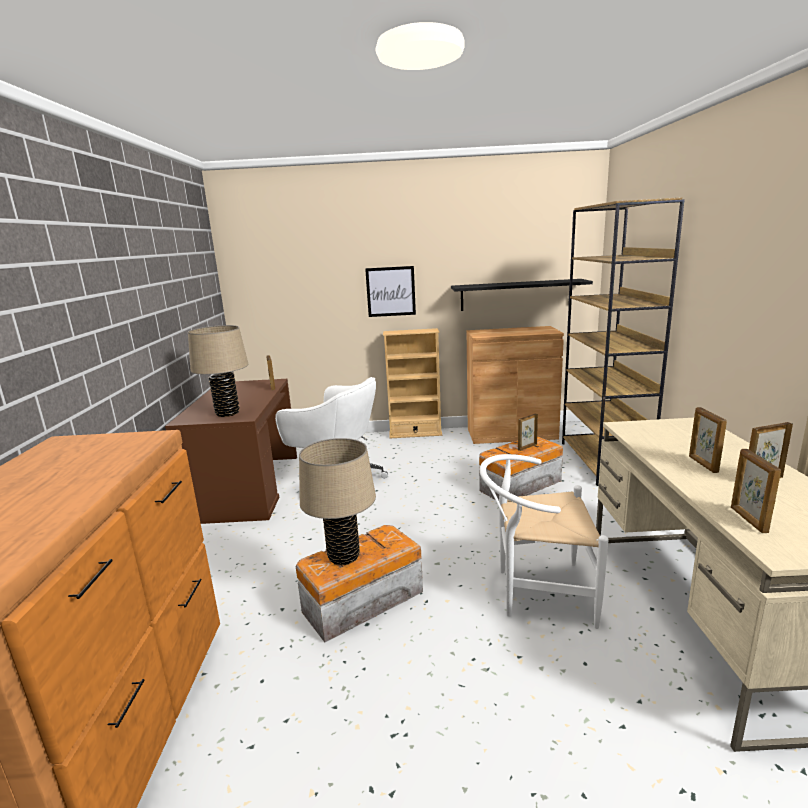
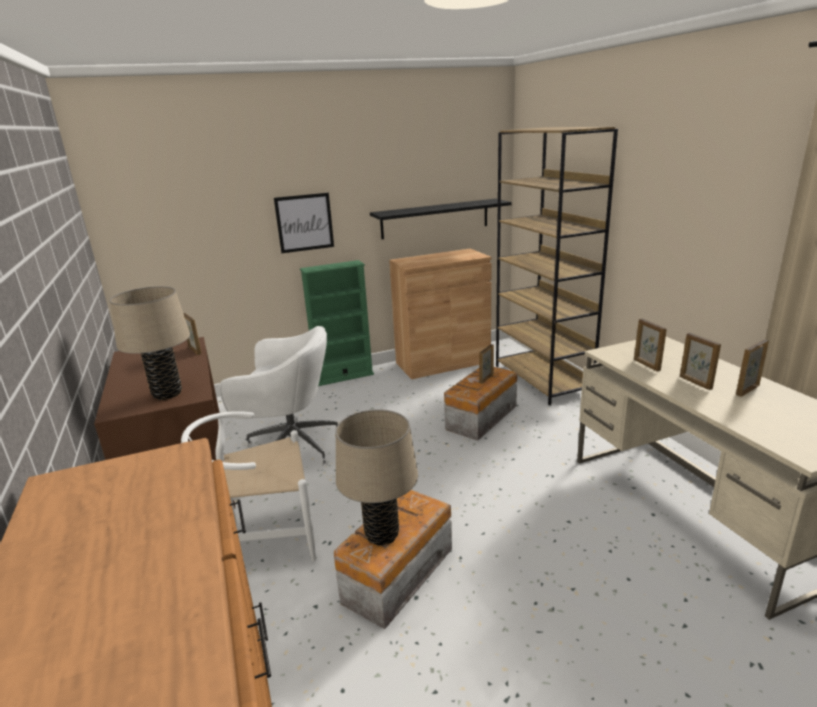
camera: 20 degrees left, 5 degrees up
beige bookcase [383,328,442,438] -> green bookcase [300,260,374,386]
white chair [480,454,608,629] -> white chair moved to [181,411,316,562]
picture frame [731,449,781,533] -> picture frame moved to [634,319,667,372]

